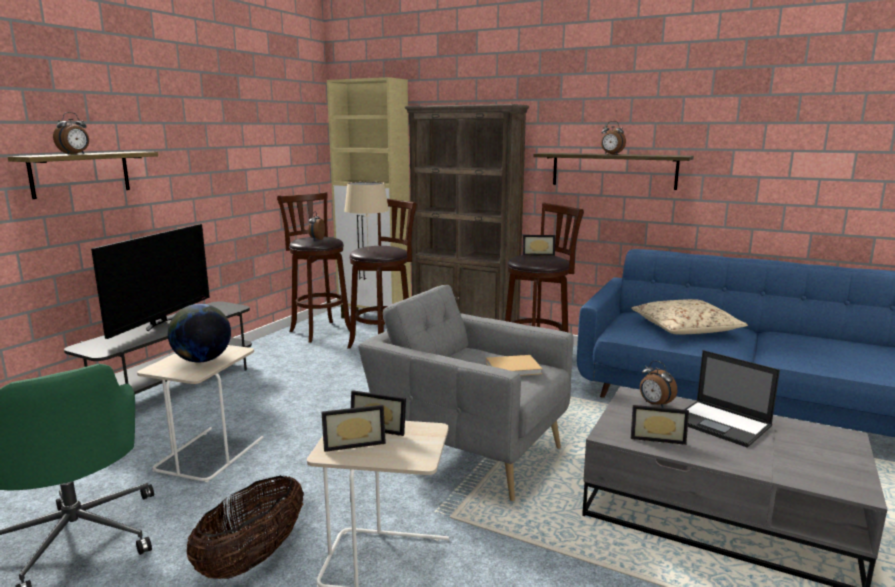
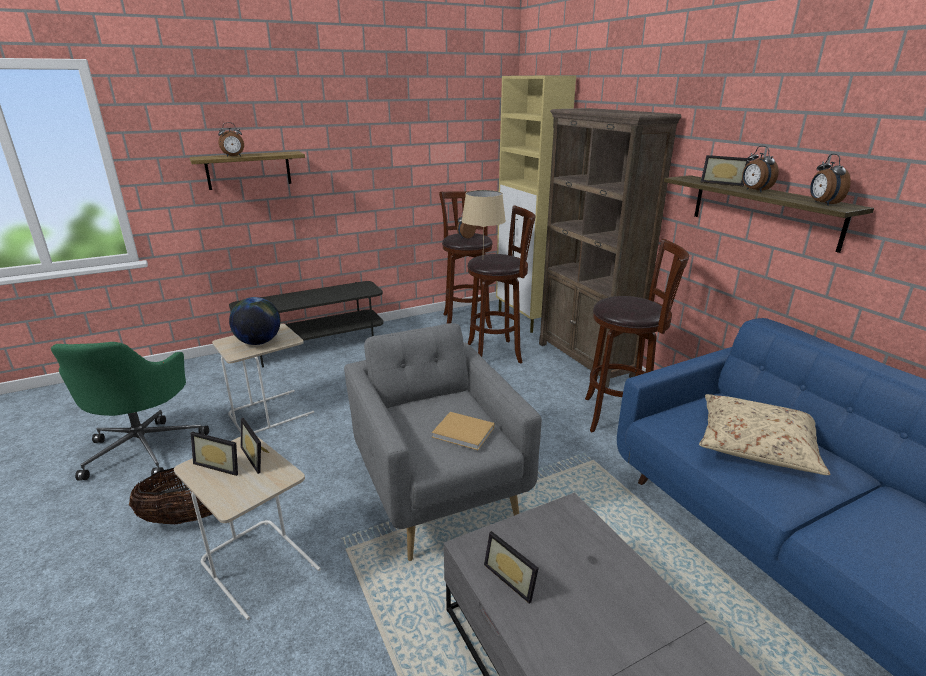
camera: 35 degrees right, 10 degrees up
television [91,224,210,339] -> none
picture frame [523,235,555,256] -> picture frame moved to [701,155,750,187]
alarm clock [640,360,677,408] -> alarm clock moved to [810,154,851,206]
laptop [684,350,780,448] -> none

